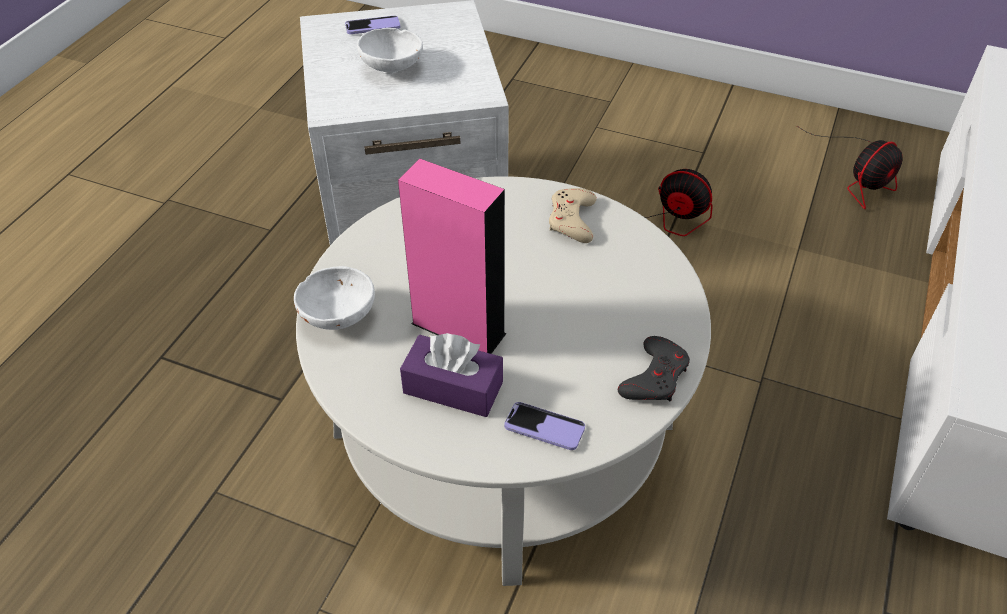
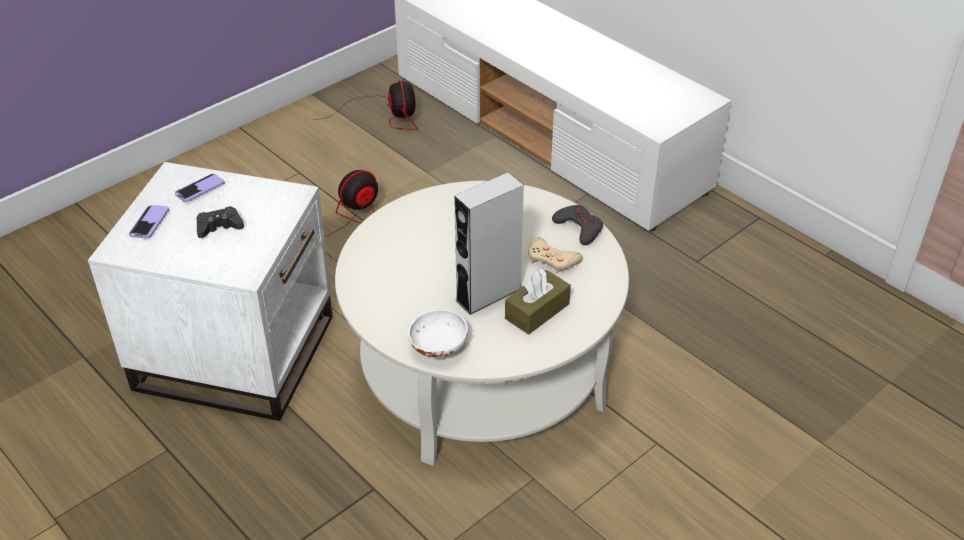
camera: 65 degrees left, 5 degrees down
white bowl [357,28,423,74] -> black game controller [196,206,244,238]
pink speaker [398,159,507,354] -> grey speaker [454,172,524,315]
purple tissue box [400,333,503,417] -> brown tissue box [505,268,571,335]
phone [504,402,585,450] -> phone moved to [175,174,225,202]
beige game controller [549,188,597,243] -> beige game controller moved to [528,237,583,274]

